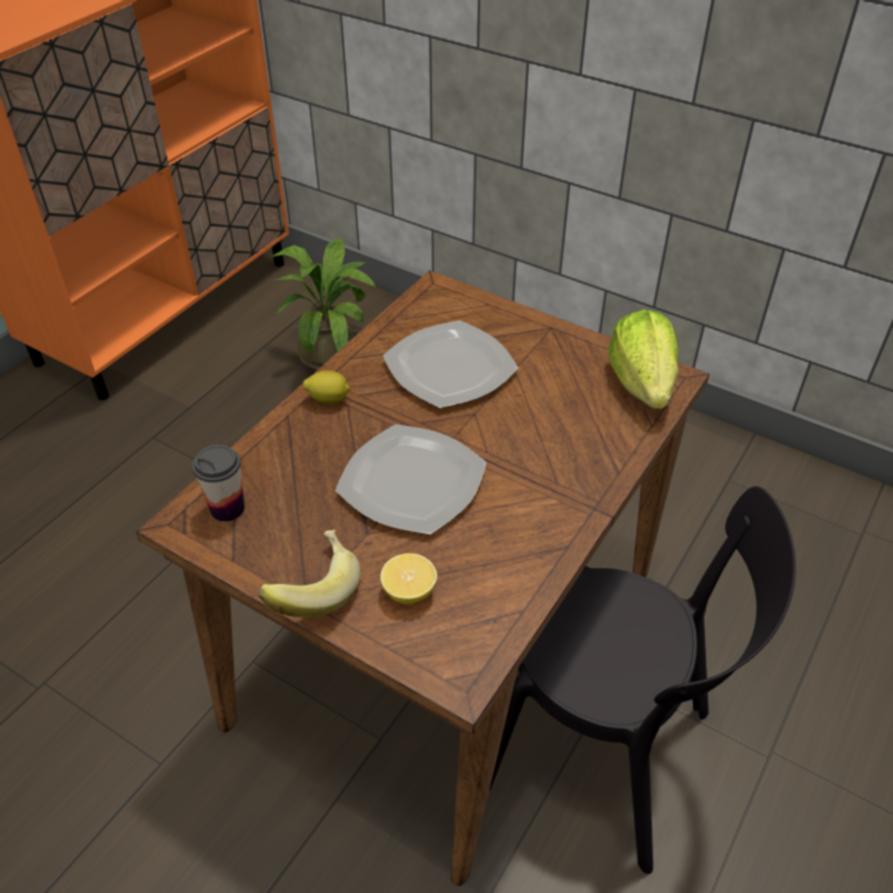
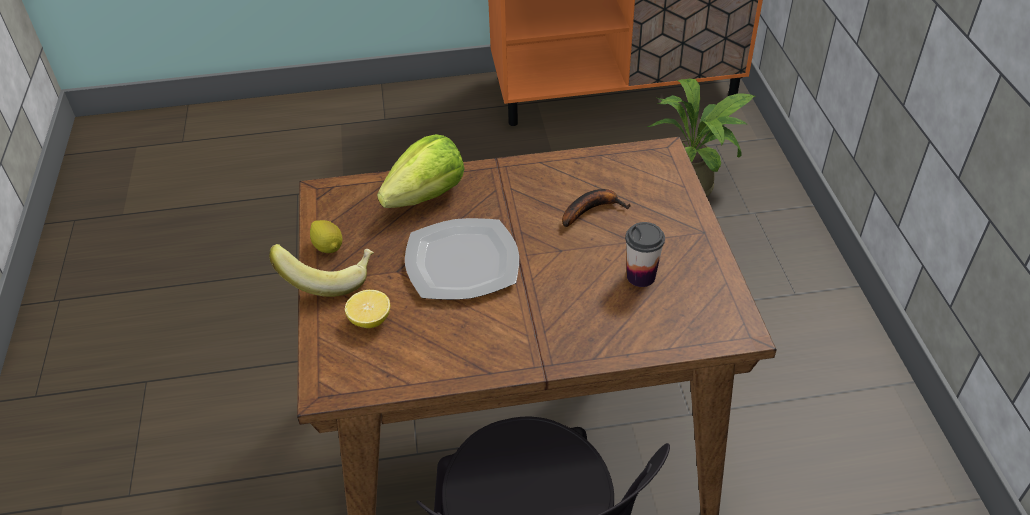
camera: 50 degrees right, 0 degrees up
cup [192,445,245,522] -> cup moved to [625,222,665,287]
lemon [303,370,350,404] -> lemon moved to [310,220,343,253]
plate [383,320,519,408] -> banana [562,189,631,227]
lettuce [608,309,678,409] -> lettuce moved to [377,134,464,208]

